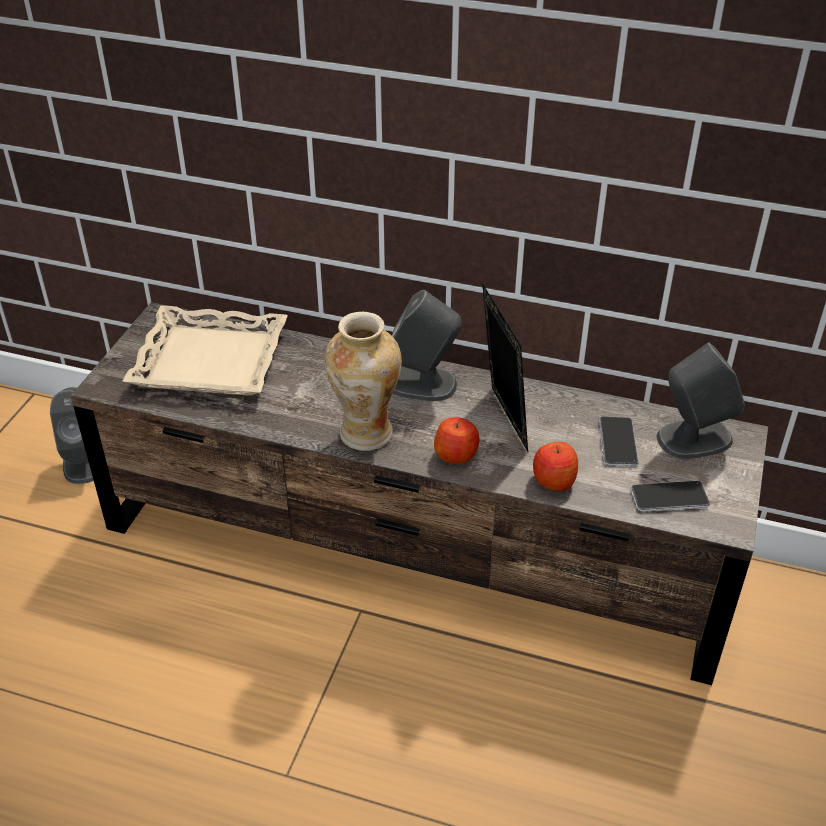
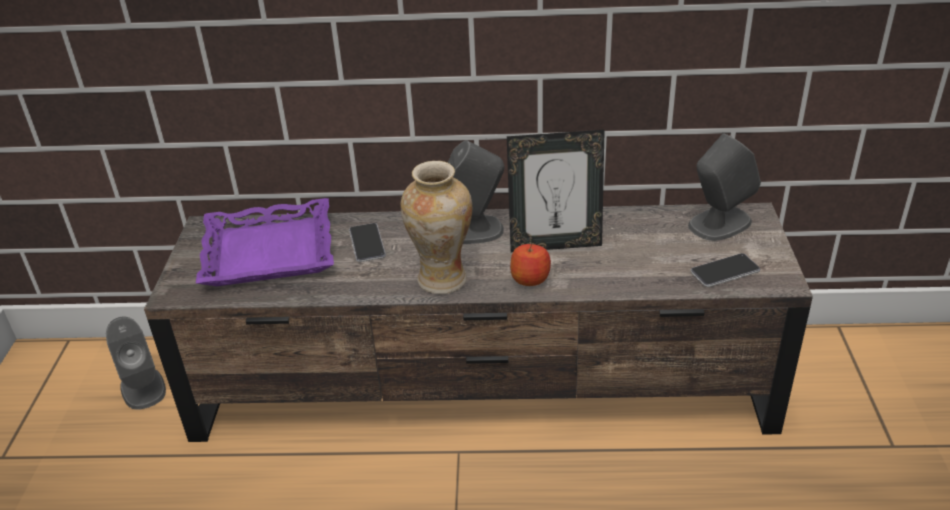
camera: 15 degrees left, 5 degrees down
beige tray [122,305,288,396] -> purple tray [196,198,334,286]
picture frame [482,283,528,452] -> picture frame turned 120 degrees clockwise [507,130,605,252]
apple [533,442,578,491] -> none
phone [599,417,639,466] -> phone moved to [349,223,386,262]

